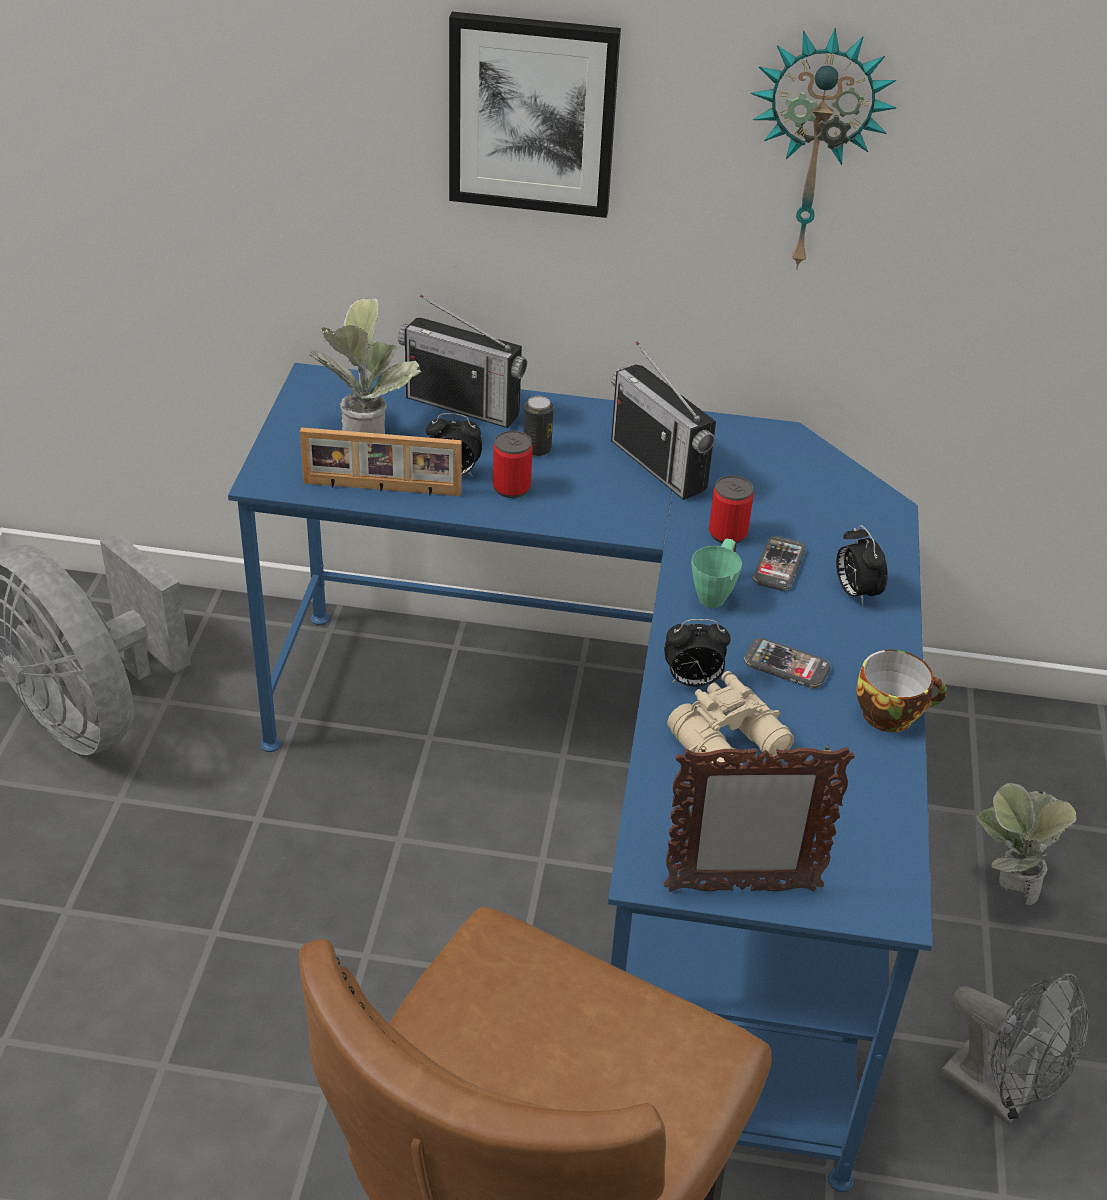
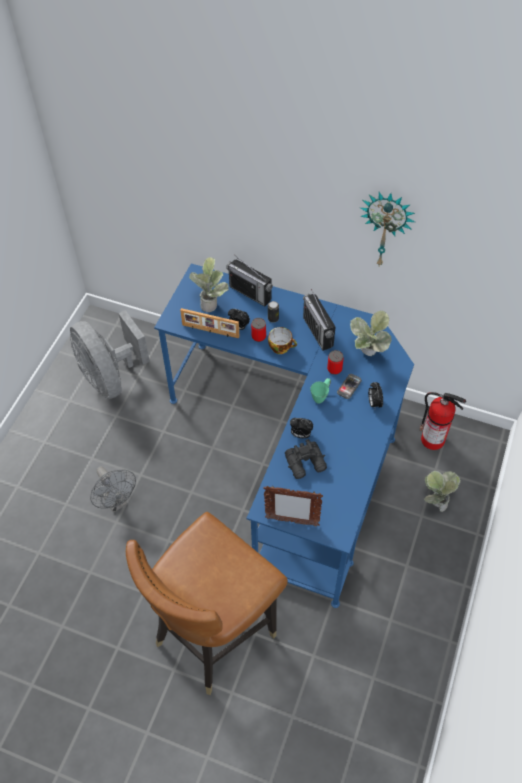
camera: 15 degrees right, 15 degrees up
picture [449,12,621,218] -> none
beige binoculars [667,671,794,766] -> black binoculars [285,439,327,479]
phone [743,638,831,689] -> none
cup [856,650,947,732] -> cup moved to [268,327,297,354]
grey fan [941,973,1090,1125] -> grey fan moved to [90,467,136,513]
none -> potted plant [350,311,391,356]
none -> fire extinguisher [420,392,466,450]

